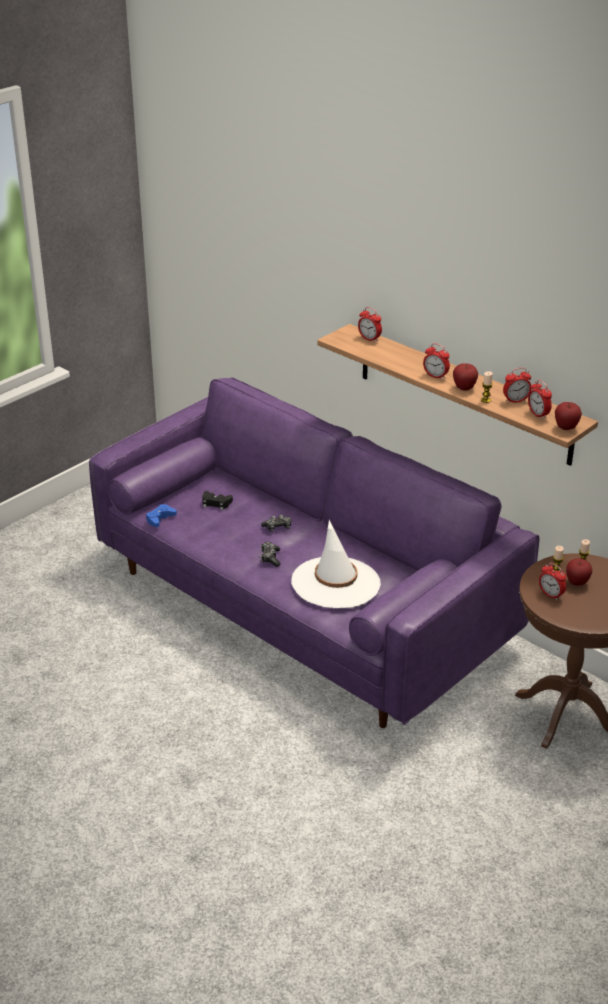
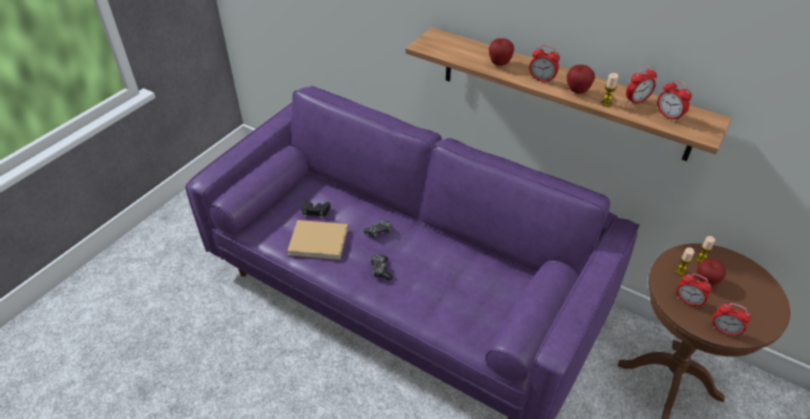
camera: 10 degrees left, 10 degrees up
blue game controller [146,504,177,527] -> none
white hat [291,520,381,609] -> none
alarm clock [358,307,382,343] -> alarm clock moved to [712,303,751,337]
apple [555,402,582,430] -> apple moved to [489,38,514,66]
none -> beige book [287,220,348,260]

